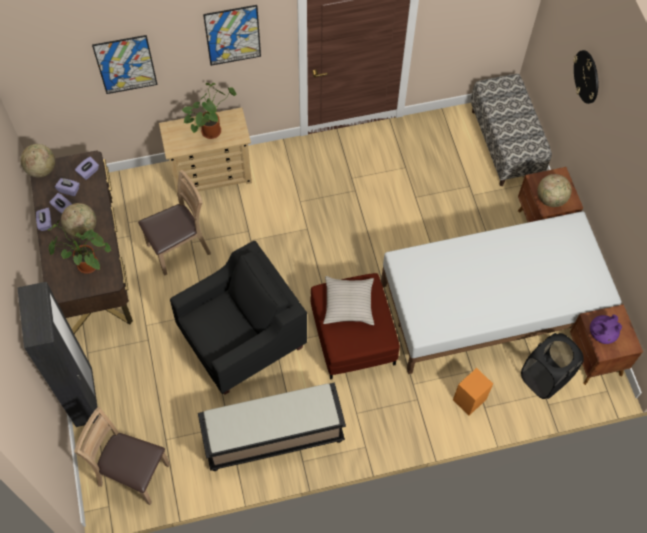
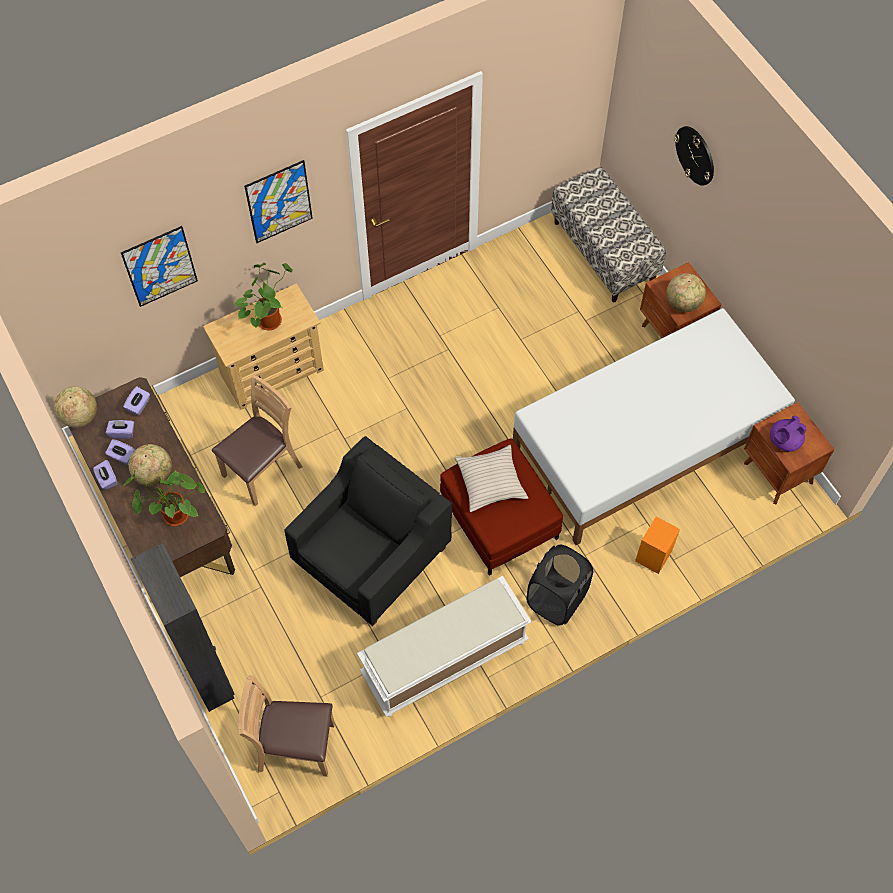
camera: 15 degrees left, 0 degrees up
black bench [198,383,346,471] -> white bench [357,576,532,717]
black laundry basket [521,333,583,399] -> black laundry basket moved to [526,545,593,626]

